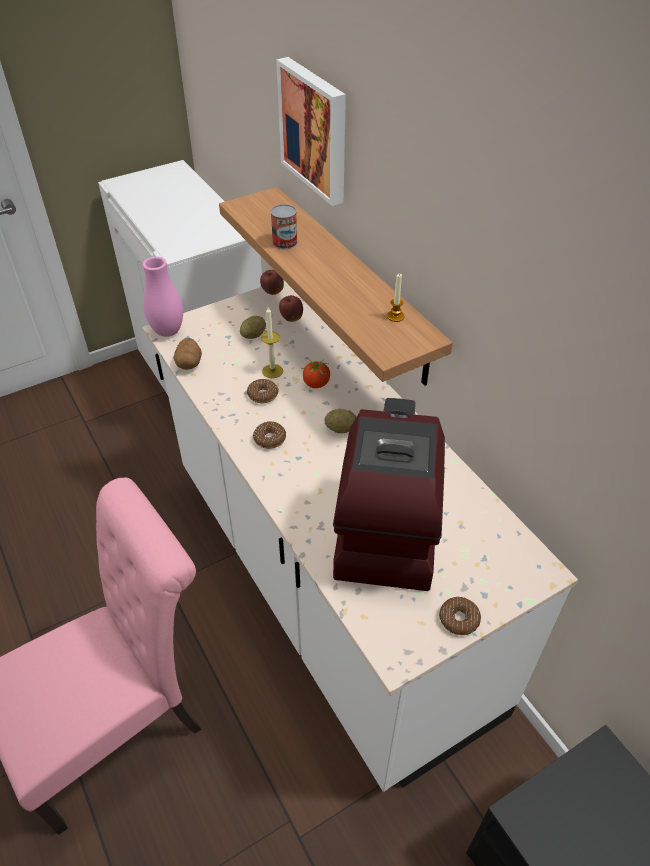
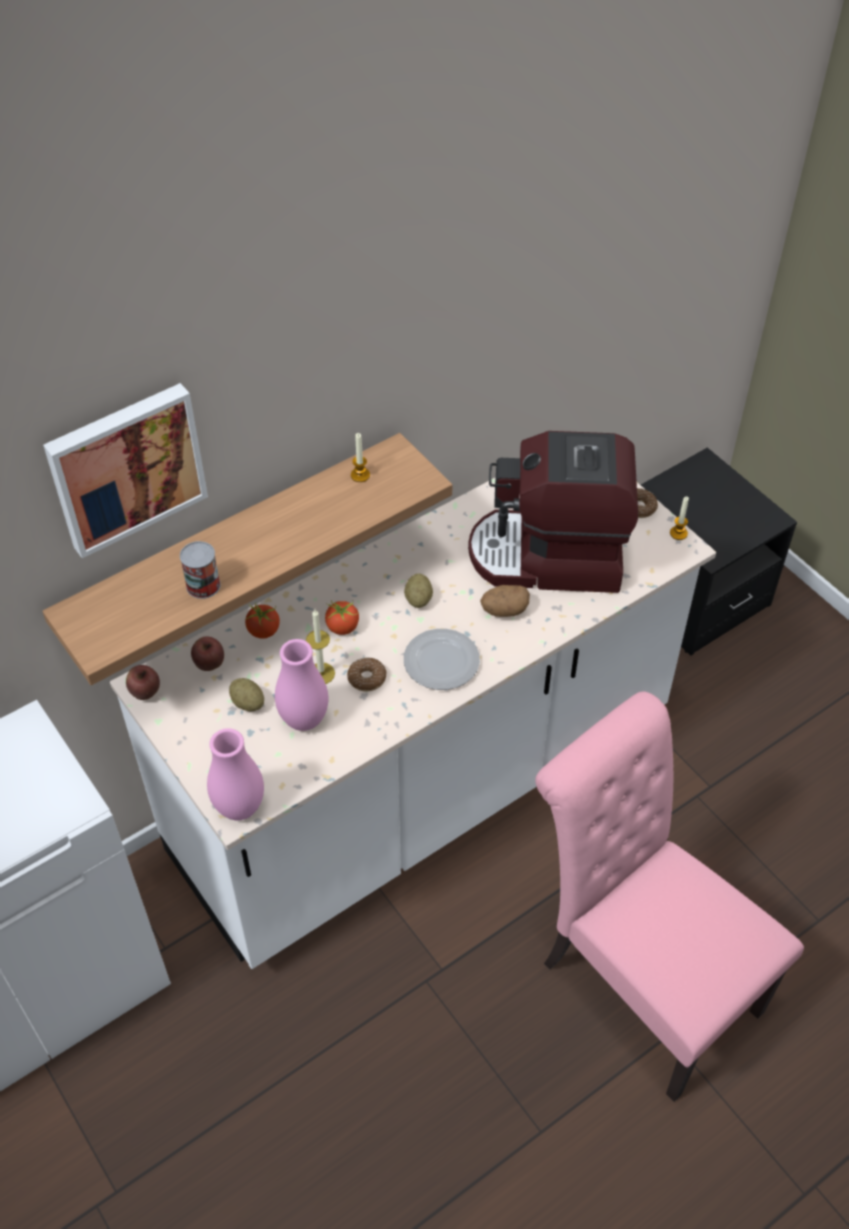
camera: 95 degrees left, 5 degrees up
potato [174,338,202,370] -> potato moved to [480,585,530,617]
donut [253,421,286,449] -> plate [404,629,480,690]
none -> tomato [245,603,280,639]
none -> pink vase [275,639,328,731]
none -> candle [670,497,689,540]

